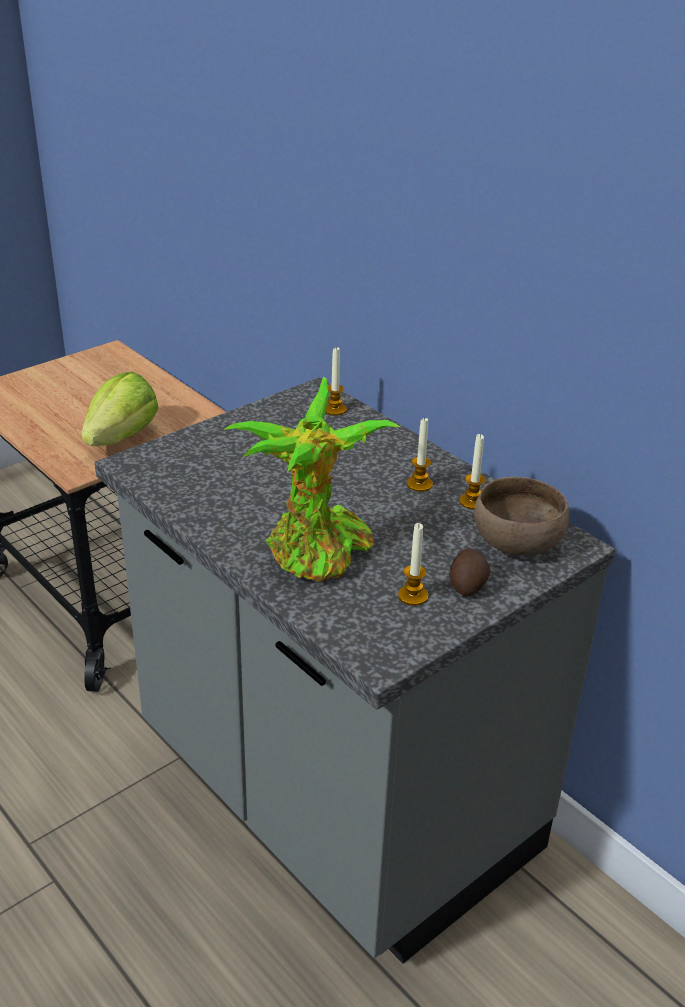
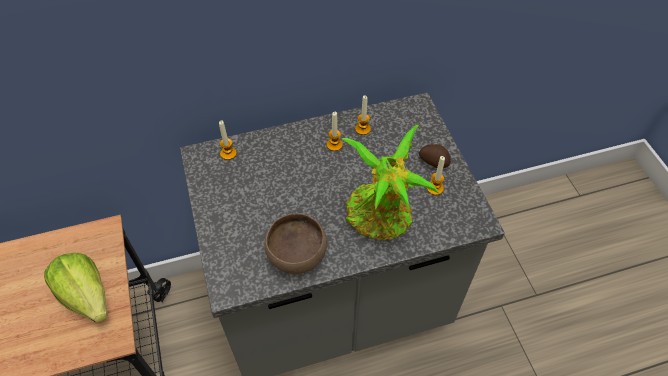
camera: 65 degrees left, 20 degrees up
brown bowl [474,477,569,556] -> brown bowl moved to [265,213,327,274]

